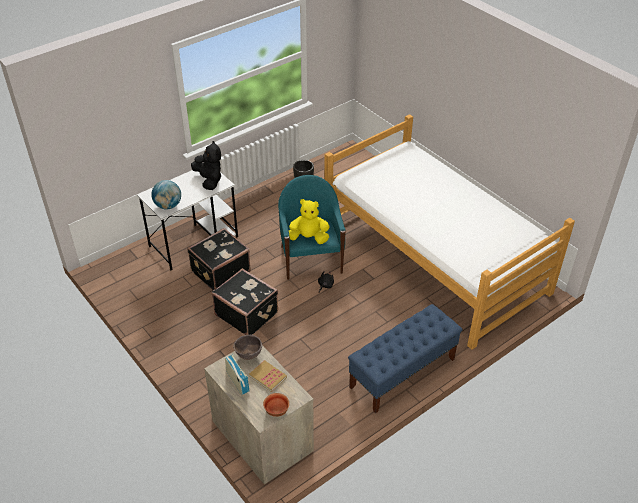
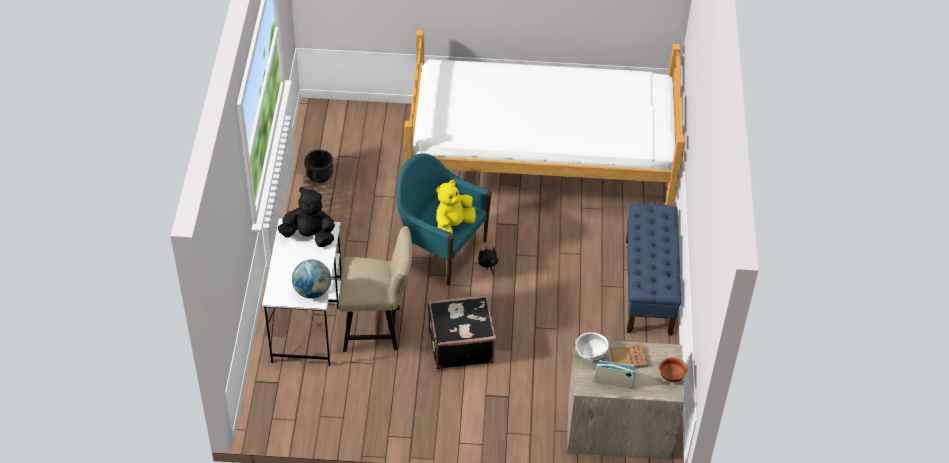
camera: 50 degrees left, 5 degrees up
black suitcase [187,228,251,291] -> beige chair [338,226,412,352]
brown bowl [233,335,262,360] -> white bowl [575,332,609,361]

